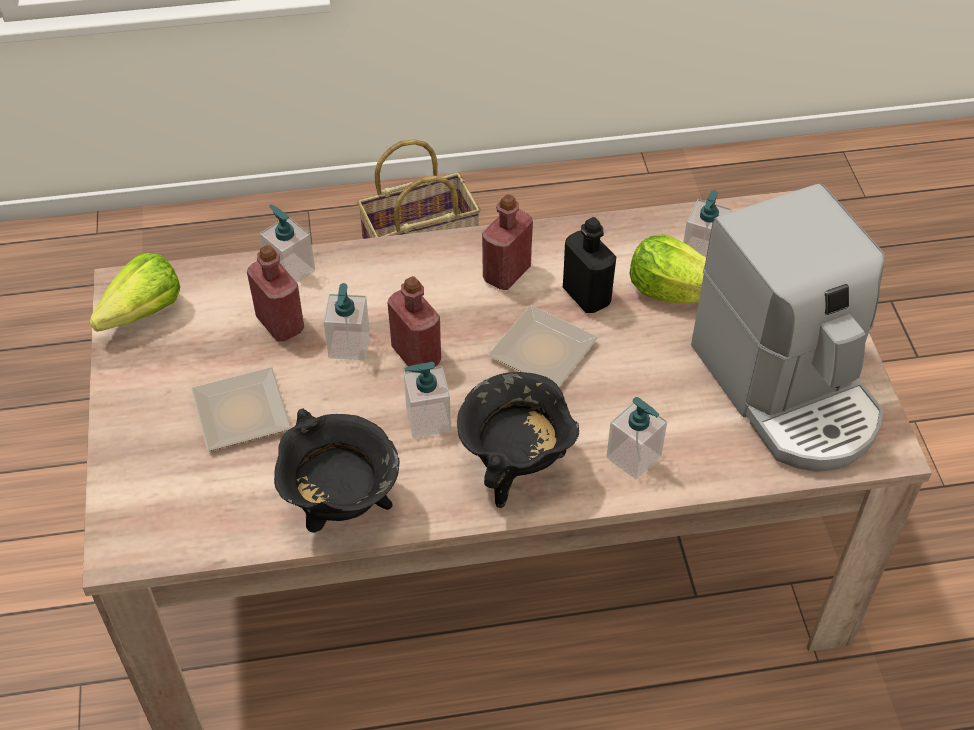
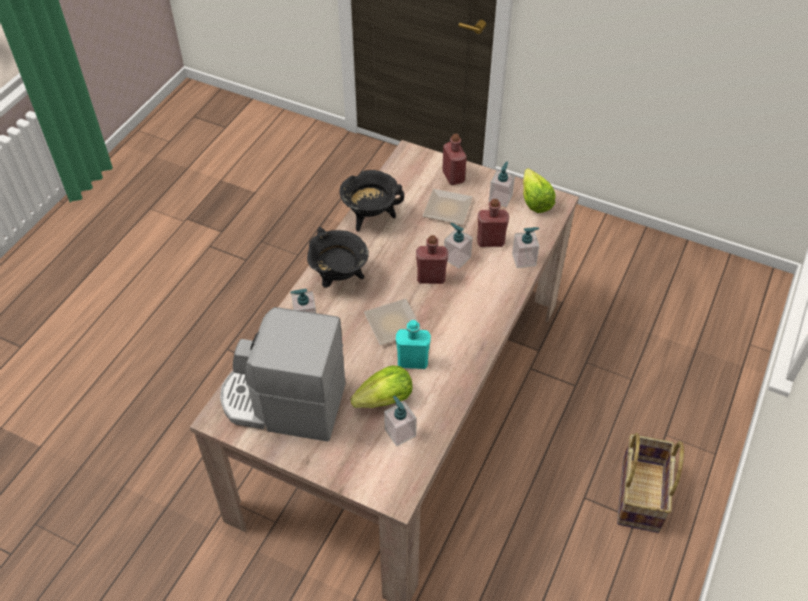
camera: 125 degrees right, 0 degrees up
soap dispenser [404,362,451,438] -> soap dispenser moved to [489,161,515,207]
red bottle [482,194,533,290] -> red bottle moved to [442,134,467,185]
black bottle [563,217,616,313] -> turquoise bottle [396,320,431,369]

